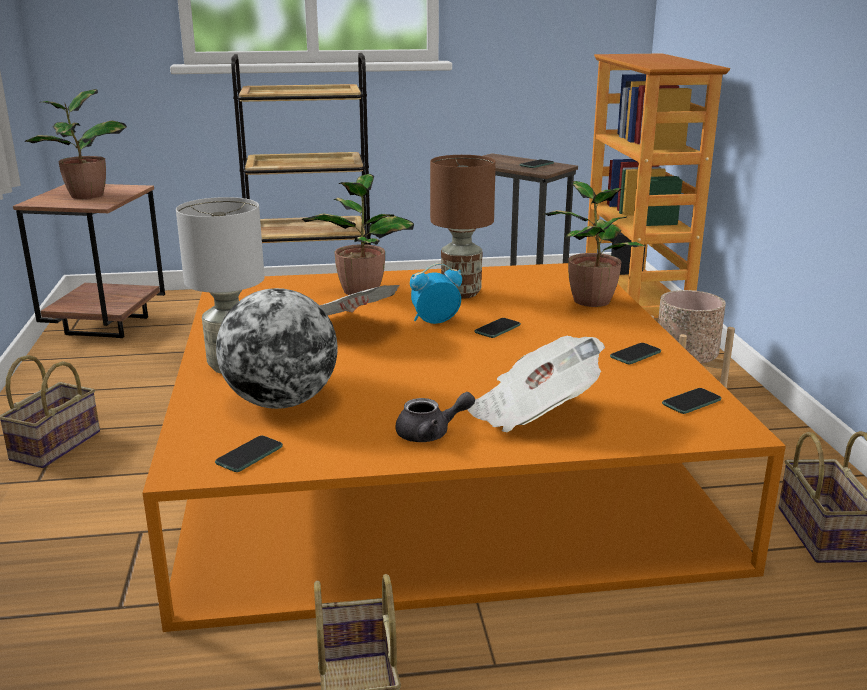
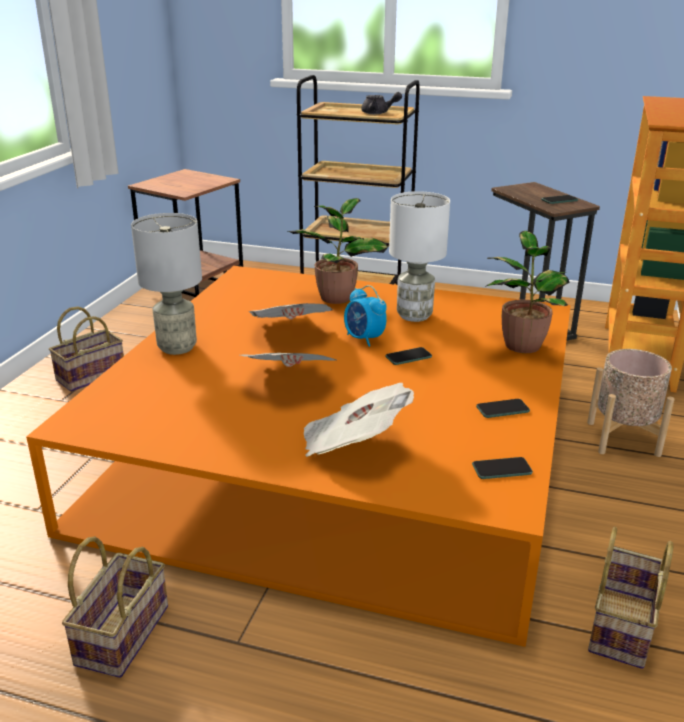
camera: 25 degrees right, 5 degrees up
potted plant [25,89,127,199] -> none
phone [215,436,283,472] -> none
globe [216,288,338,409] -> none
grey teapot [395,392,475,442] -> grey teapot moved to [361,92,402,114]
alarm clock [410,263,462,324] -> alarm clock turned 135 degrees counterclockwise [344,285,387,347]
brown table lamp [430,155,496,299] -> white table lamp [389,191,450,322]
none -> newspaper [240,353,336,367]

